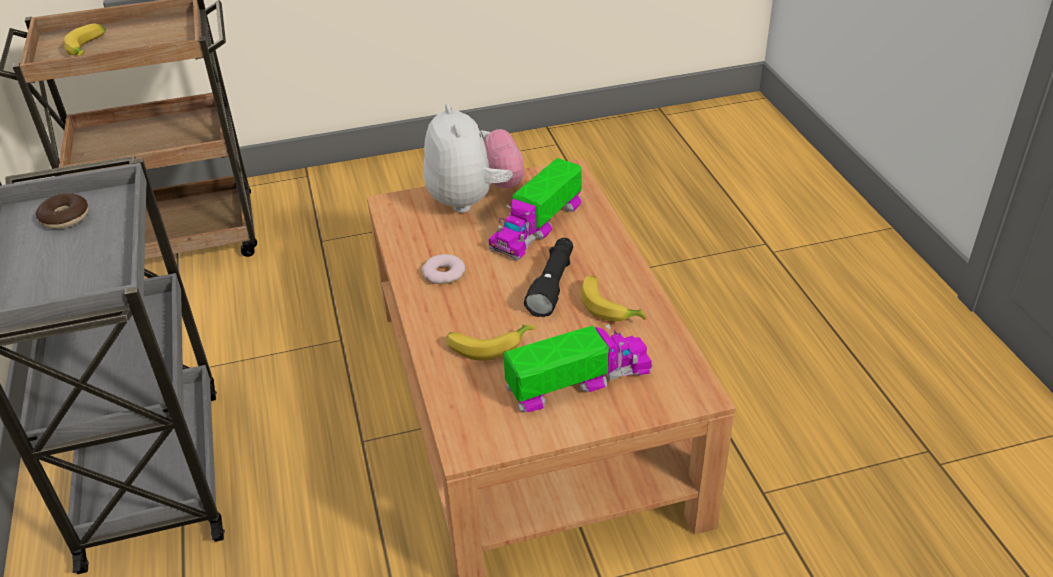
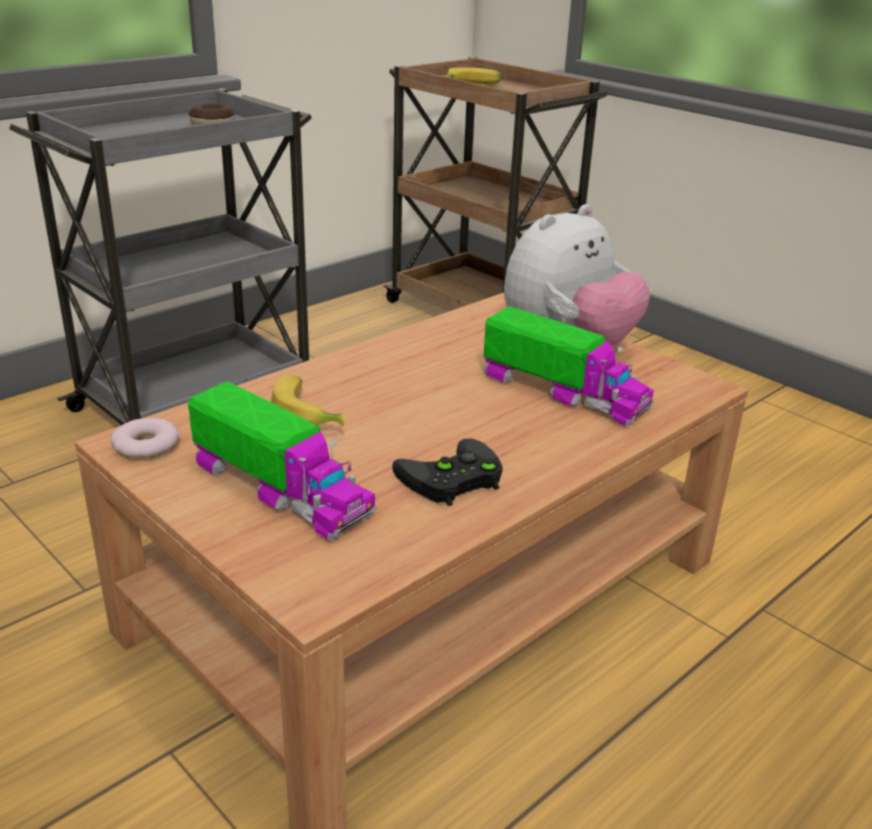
camera: 60 degrees right, 10 degrees down
donut [422,254,465,284] -> donut moved to [110,418,180,459]
toy truck [489,158,582,261] -> toy truck turned 150 degrees counterclockwise [483,306,654,426]
black flashlight [524,238,573,317] -> none
banana [581,276,646,322] -> black game controller [393,438,503,506]

